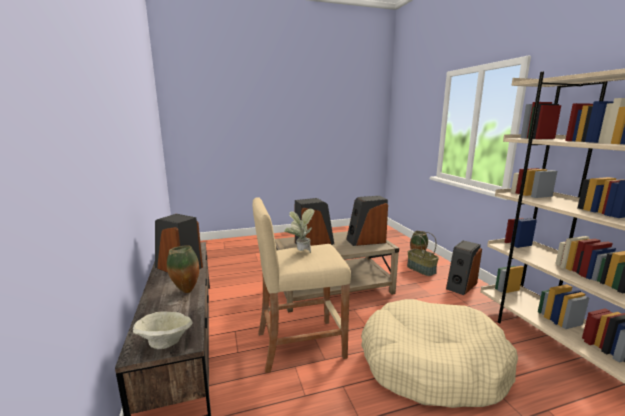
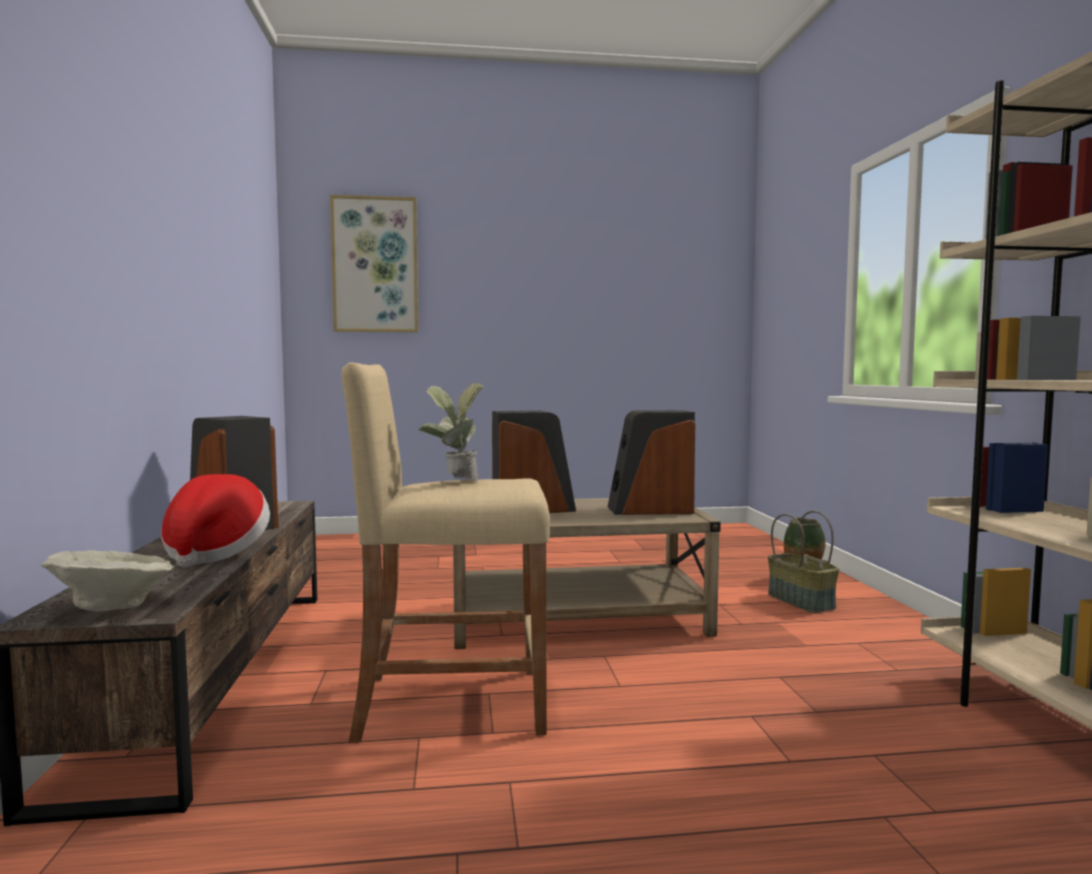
camera: 10 degrees right, 10 degrees down
vase [167,245,199,293] -> hat [161,474,270,568]
beige dog bed [361,299,518,408] -> none
speaker [446,240,482,295] -> none
none -> picture [330,195,418,332]

